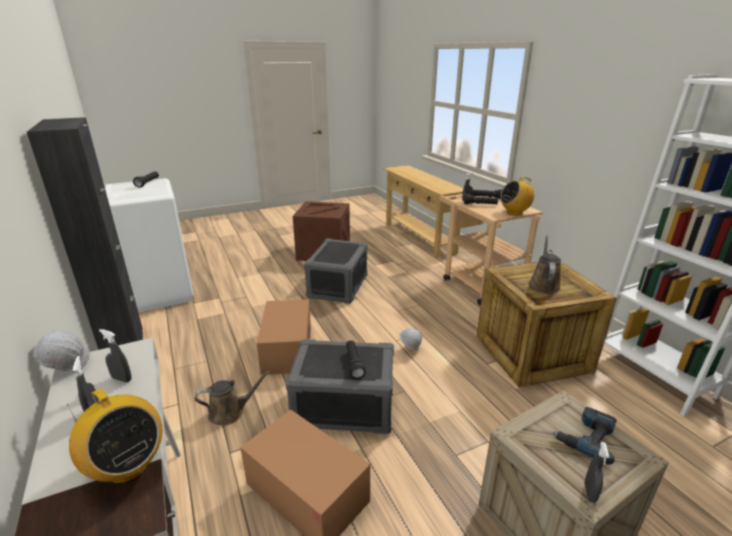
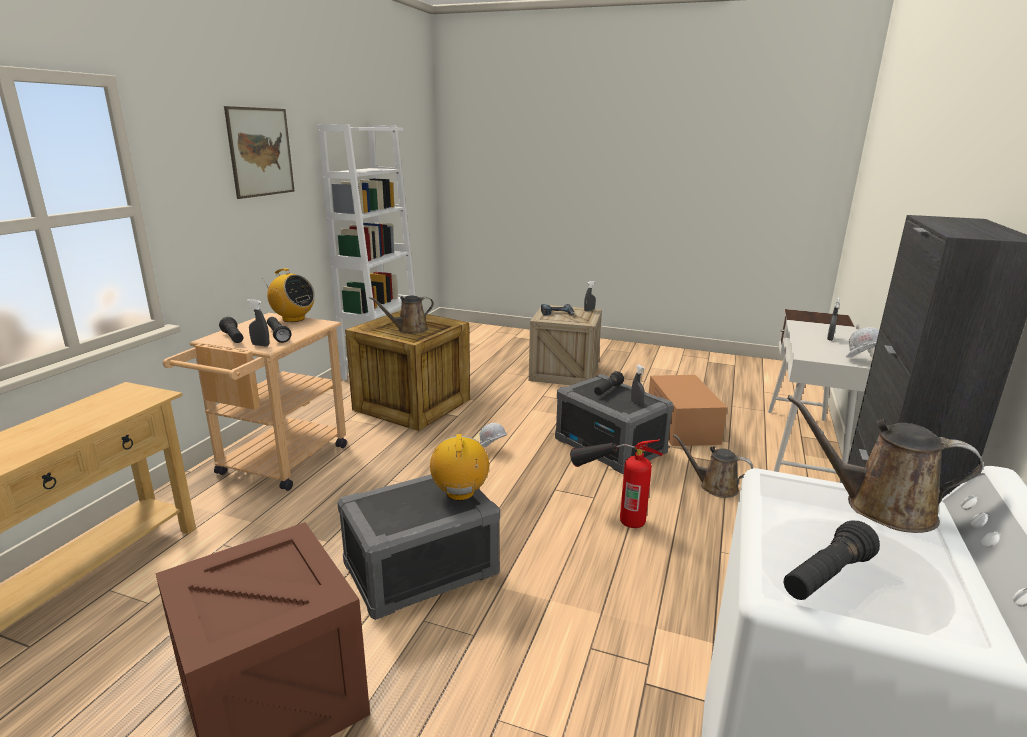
camera: 135 degrees left, 5 degrees down
radio [67,389,163,484] -> radio moved to [430,434,489,501]
grey spray bottle [99,329,132,383] -> grey spray bottle moved to [631,365,645,406]
cardboard box [256,299,311,375] -> fire extinguisher [570,439,663,528]
none -> picture [224,106,295,199]
none -> brown watering can [787,395,983,533]

